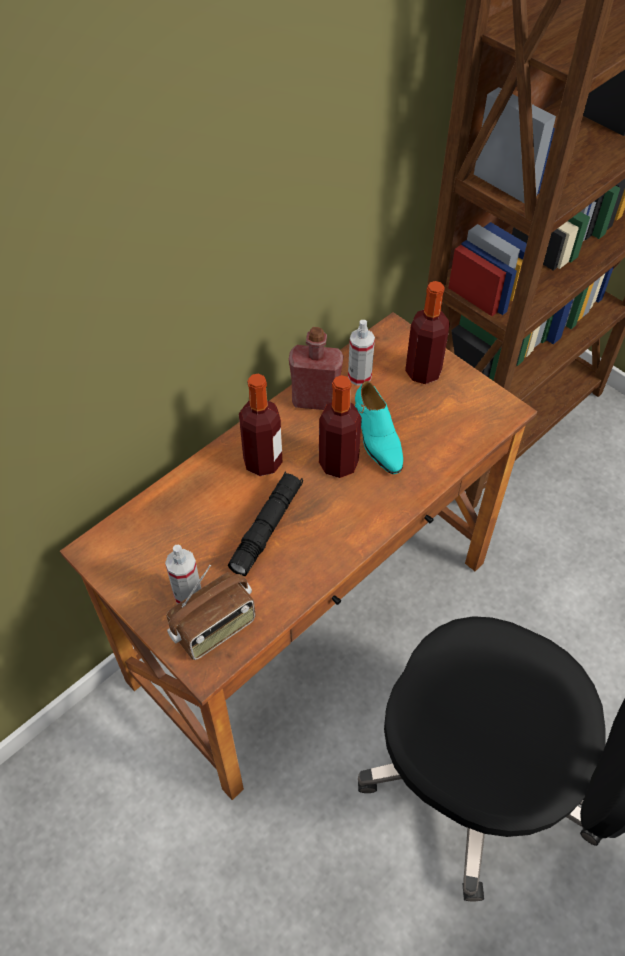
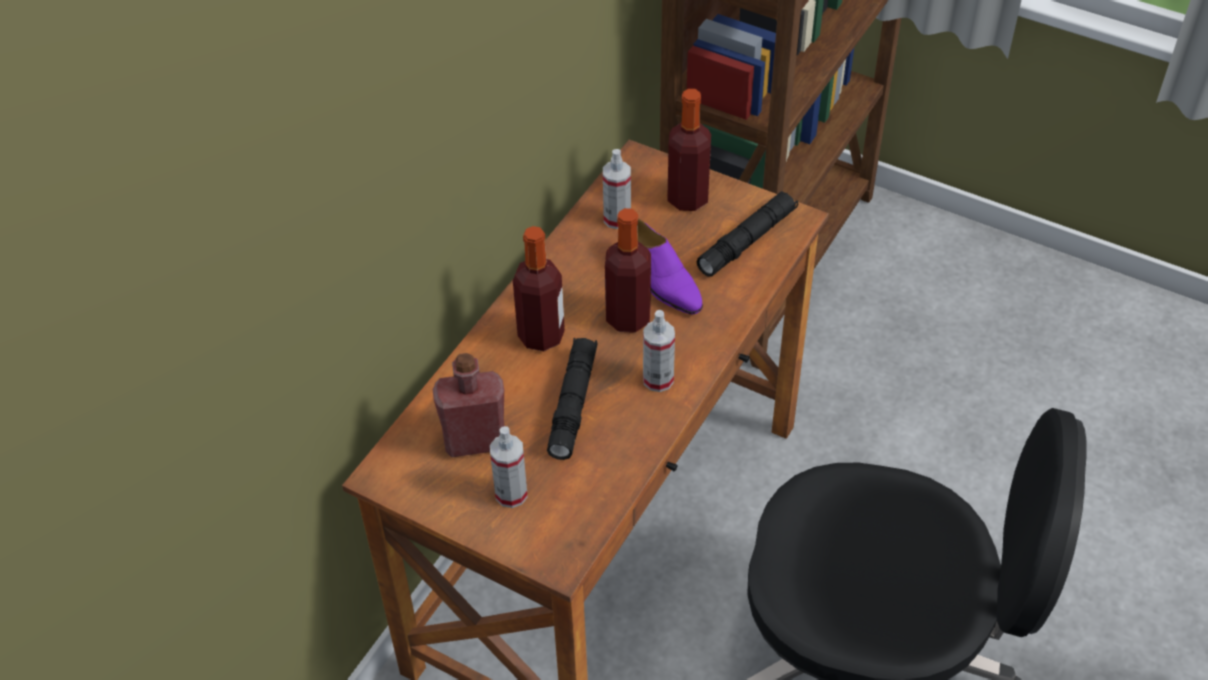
camera: 15 degrees left, 5 degrees down
radio [167,565,255,660] -> none
red bottle [289,327,344,410] -> red bottle moved to [433,353,505,457]
turquoise shoe [355,381,403,474] -> purple shoe [637,219,703,314]
none -> spray bottle [643,310,675,392]
none -> black flashlight [696,191,798,277]

